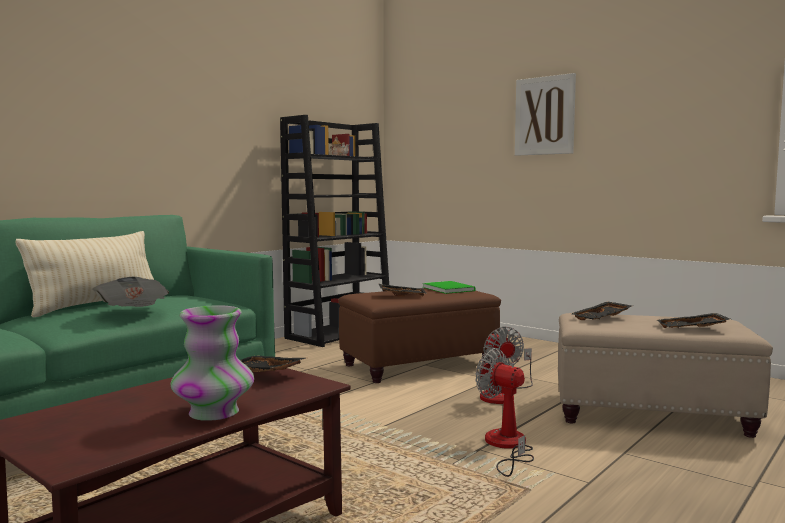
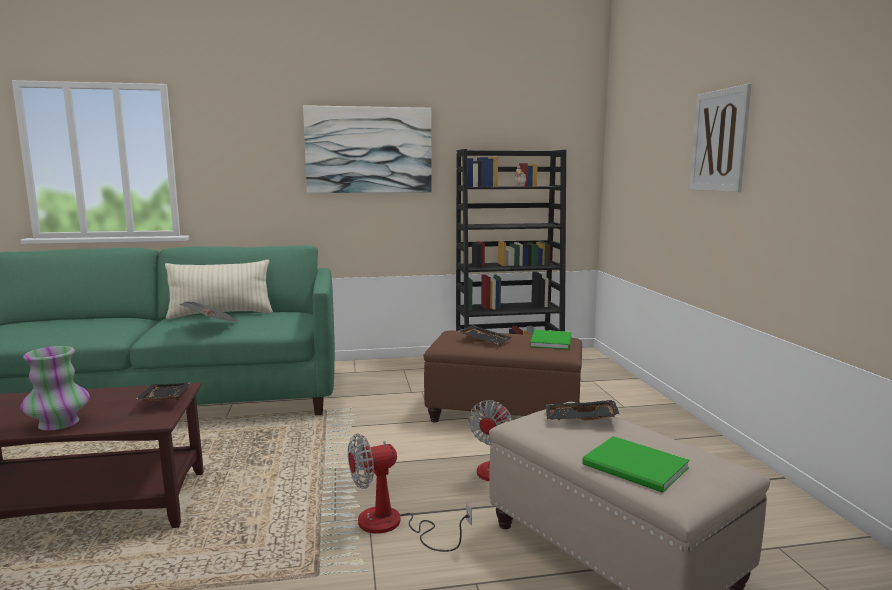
camera: 40 degrees right, 5 degrees up
fan [476,348,534,477] -> fan turned 105 degrees counterclockwise [348,434,472,552]
black tray [656,313,731,328] -> green book [582,436,690,493]
none -> picture [303,105,432,193]

